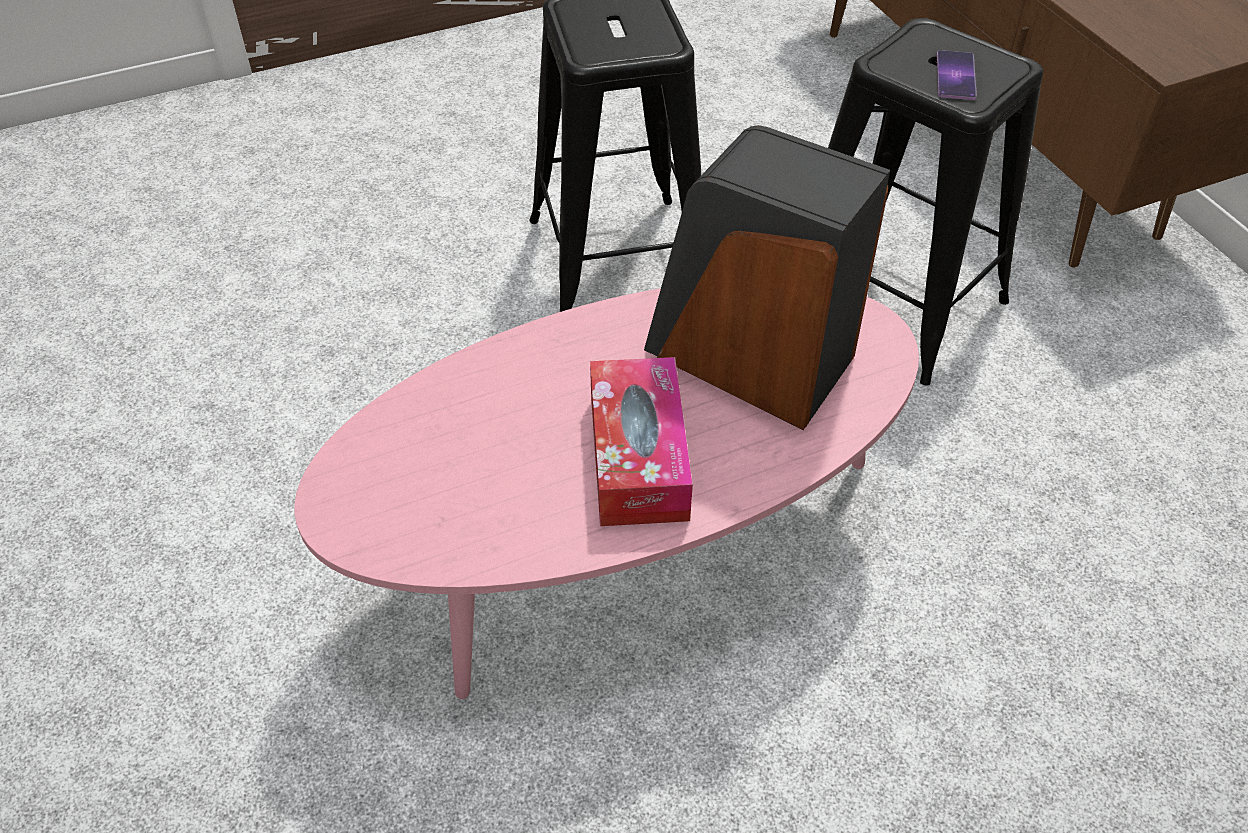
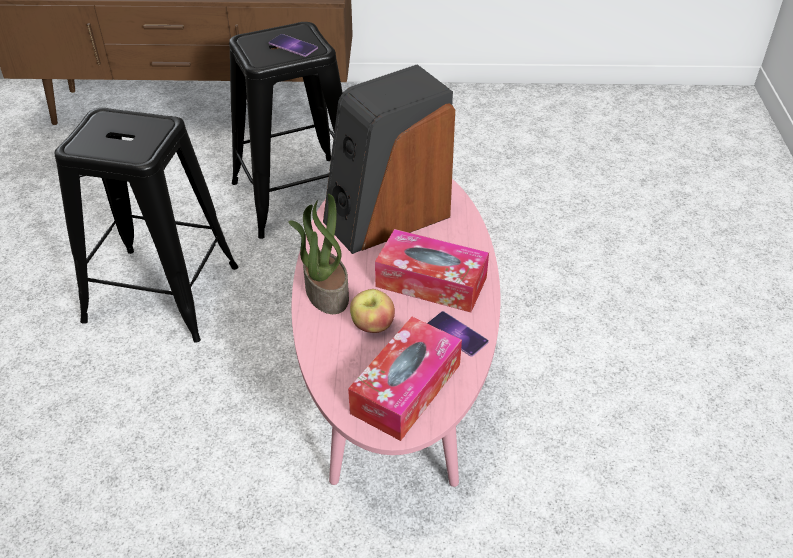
camera: 65 degrees left, 5 degrees down
none -> potted plant [288,194,349,314]
none -> tissue box [348,317,462,441]
none -> apple [350,289,395,333]
none -> phone [427,311,489,357]

